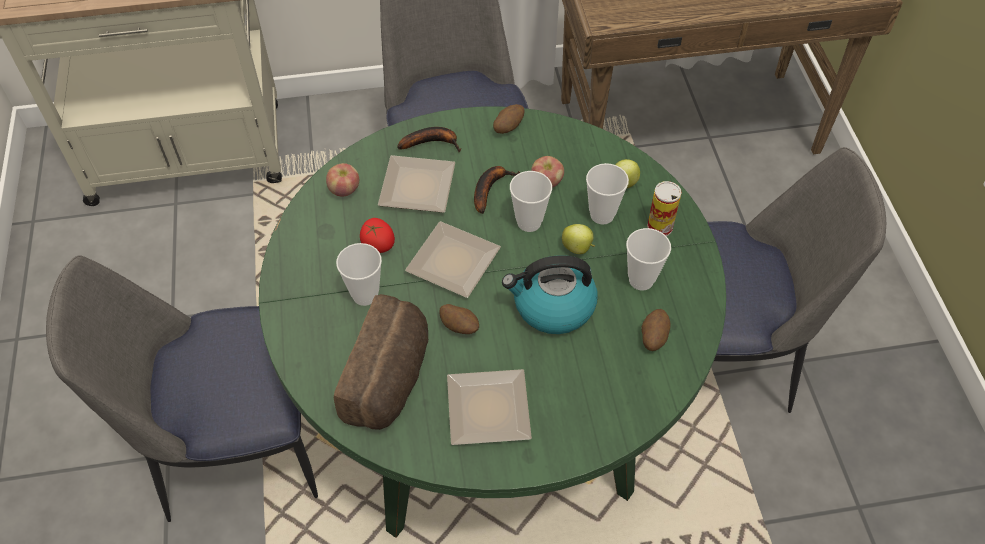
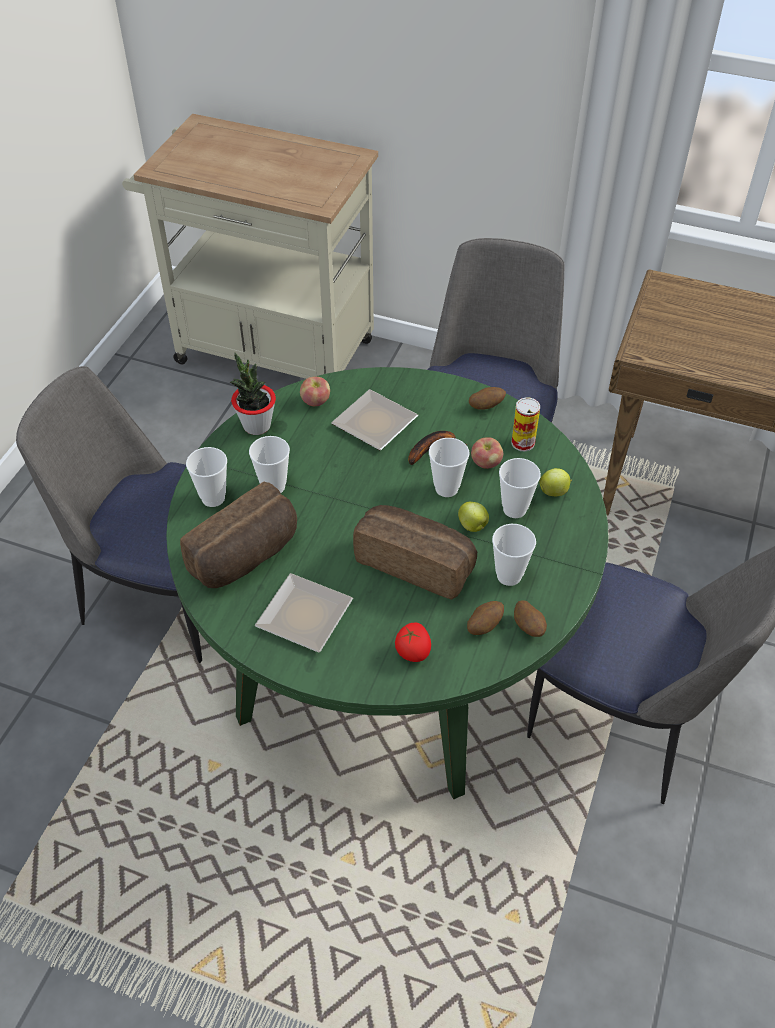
camera: 30 degrees right, 5 degrees down
tomato [360,218,395,253] -> tomato moved to [395,623,431,662]
banana [397,127,461,152] -> none
plate [405,221,501,298] -> none
potato [440,304,479,334] -> potato moved to [514,600,547,637]
kettle [502,255,597,334] -> bread [353,505,477,600]
can [647,181,682,236] -> can moved to [511,397,540,451]
none -> cup [186,447,227,507]
none -> potted plant [230,352,276,435]

